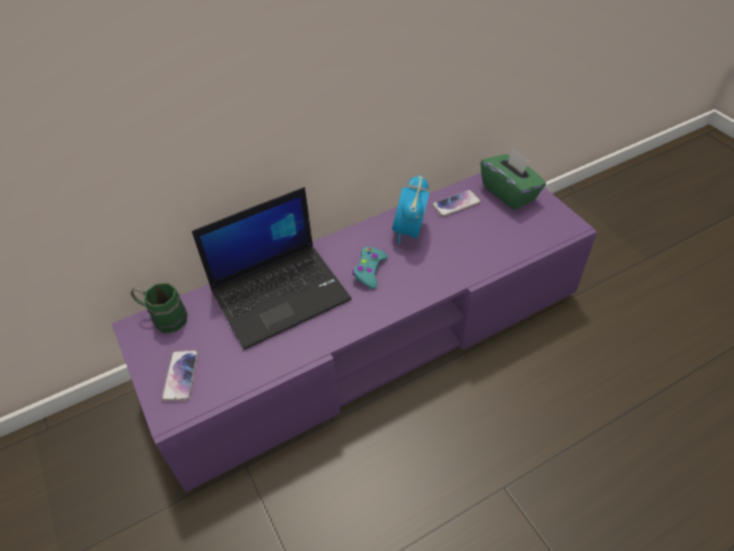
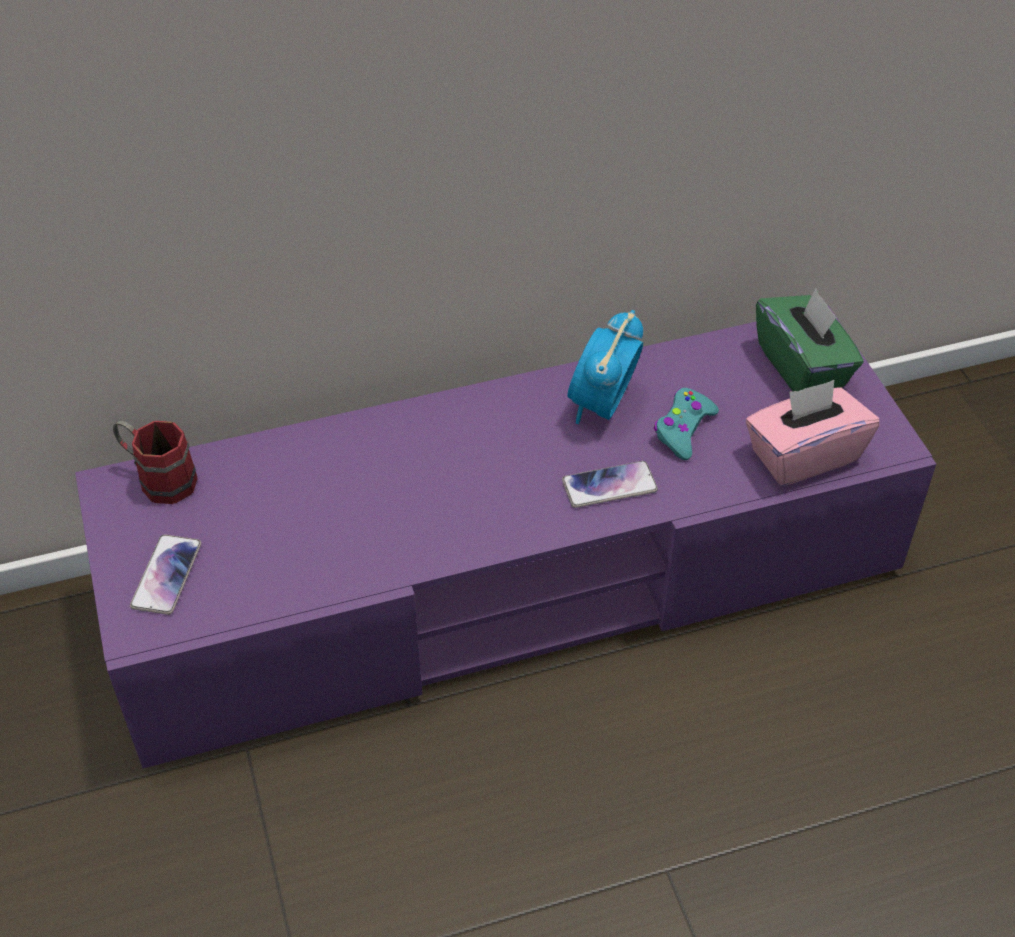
camera: 10 degrees right, 0 degrees up
green mug [131,283,187,333] -> red mug [113,421,198,504]
laptop [192,187,352,350] -> none
turquoise game controller [352,246,388,289] -> turquoise game controller moved to [654,388,719,460]
phone [432,190,481,217] -> phone moved to [562,461,658,508]
none -> pink tissue box [746,380,879,486]

